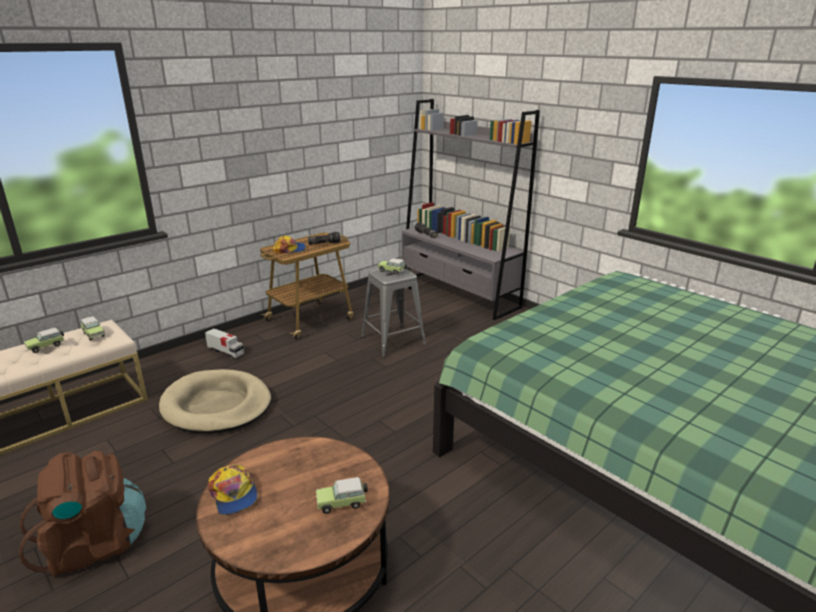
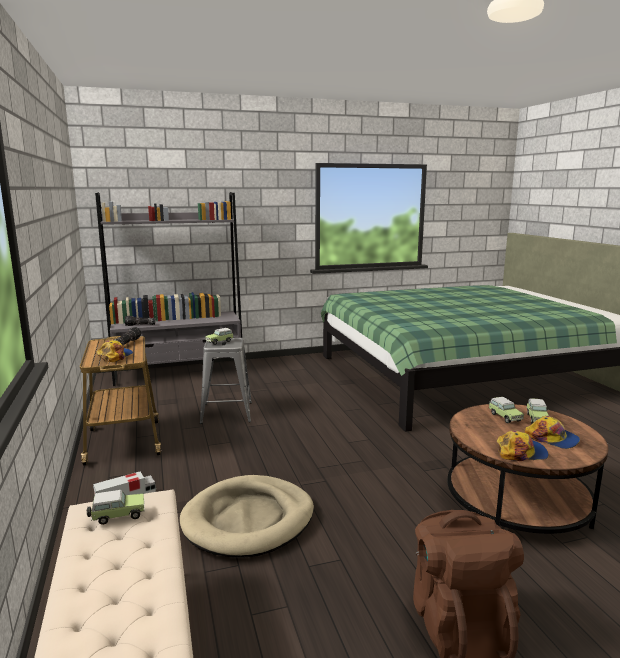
camera: 65 degrees left, 10 degrees down
toy car [24,327,65,353] -> toy car moved to [489,397,524,423]
none -> cap [525,416,580,449]

